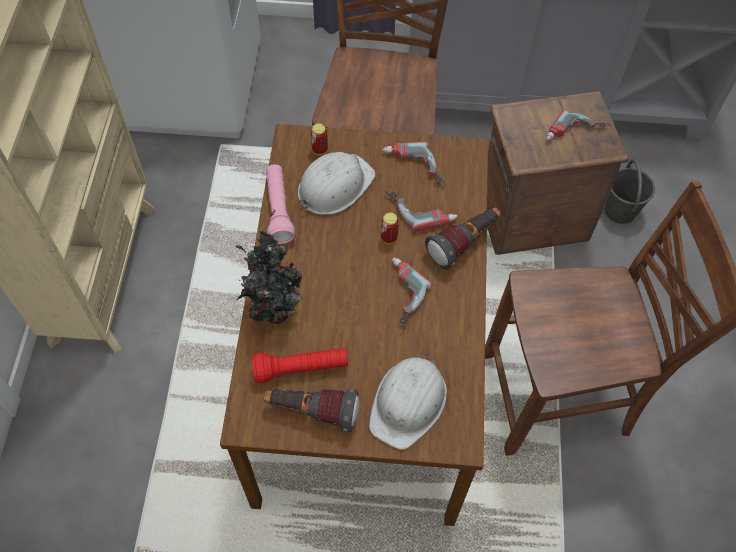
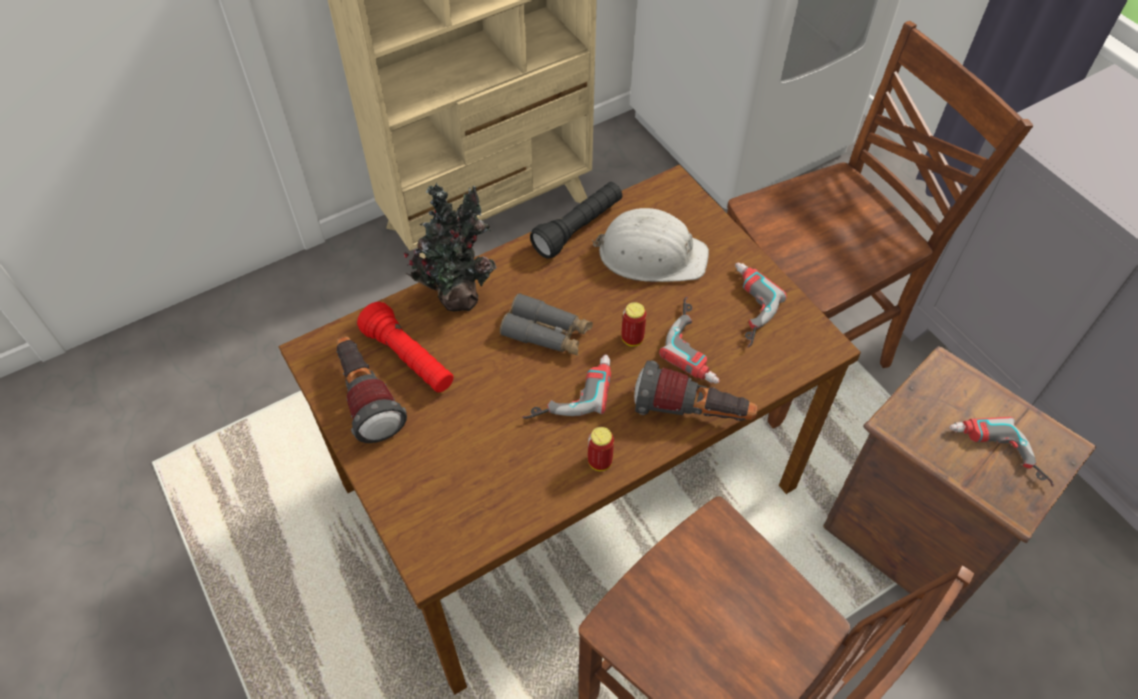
camera: 55 degrees right, 5 degrees down
pink flashlight [266,164,295,244] -> black flashlight [530,182,622,259]
can [311,123,328,155] -> can moved to [588,427,614,471]
white hard hat [369,353,447,450] -> none
grey bucket [605,159,655,224] -> none
none -> grey binoculars [500,293,593,356]

